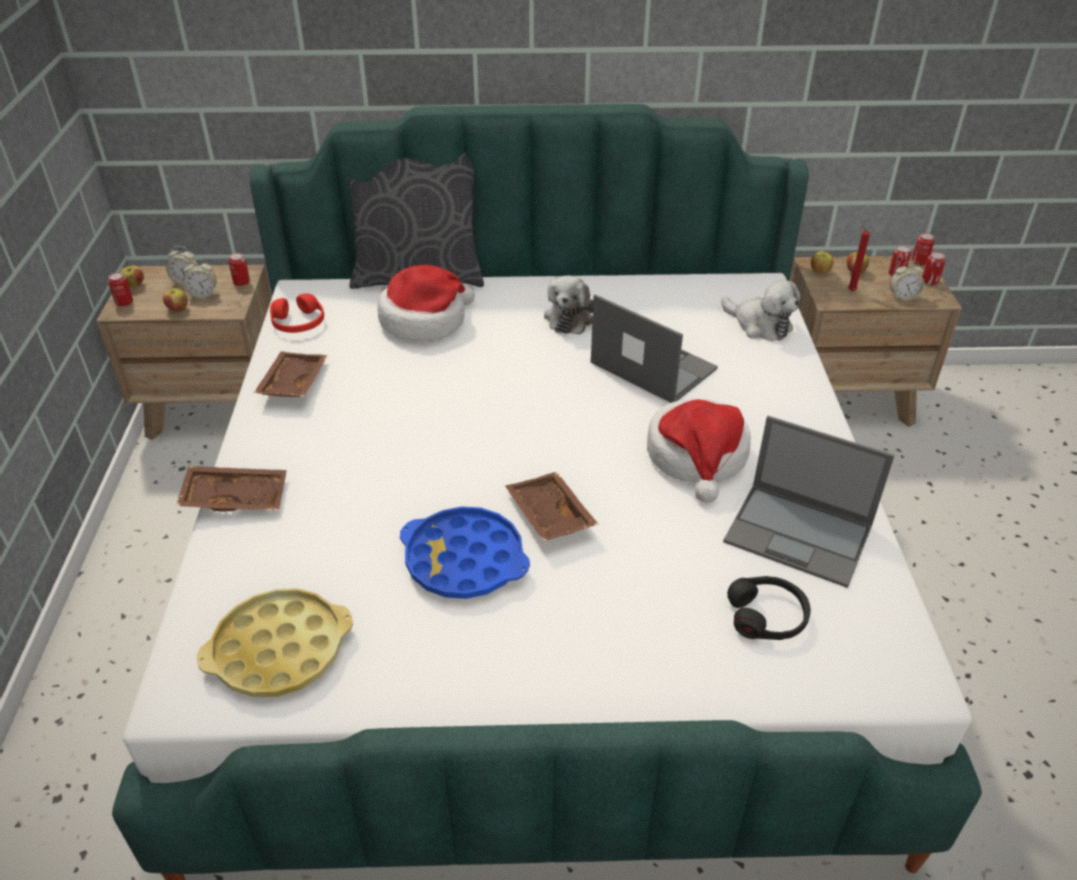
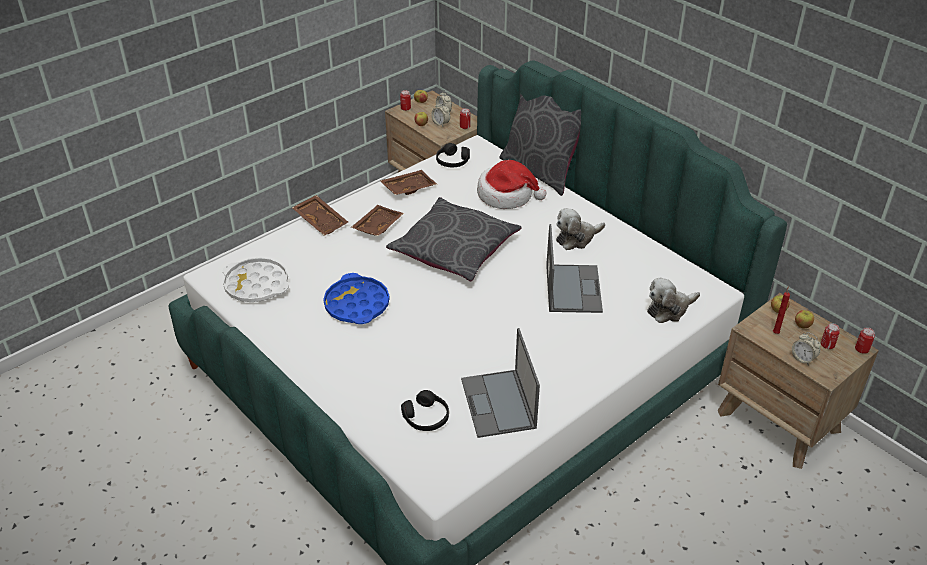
camera: 50 degrees right, 0 degrees up
yellow tray [197,588,353,697] -> white tray [223,257,289,302]
red headphones [270,293,324,333] -> black headphones [436,143,470,167]
brown tray [505,472,599,541] -> brown tray moved to [351,205,404,236]
hat [647,398,751,502] -> none
plush toy [721,280,800,341] -> plush toy turned 60 degrees clockwise [647,278,700,323]
can [922,252,945,285] -> none
none -> grey pillow [386,197,522,281]

